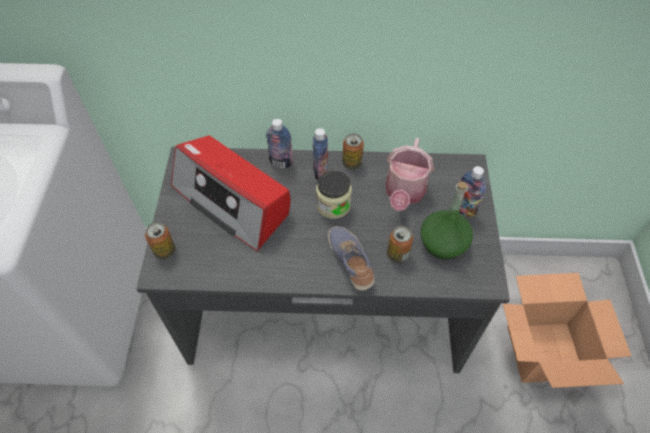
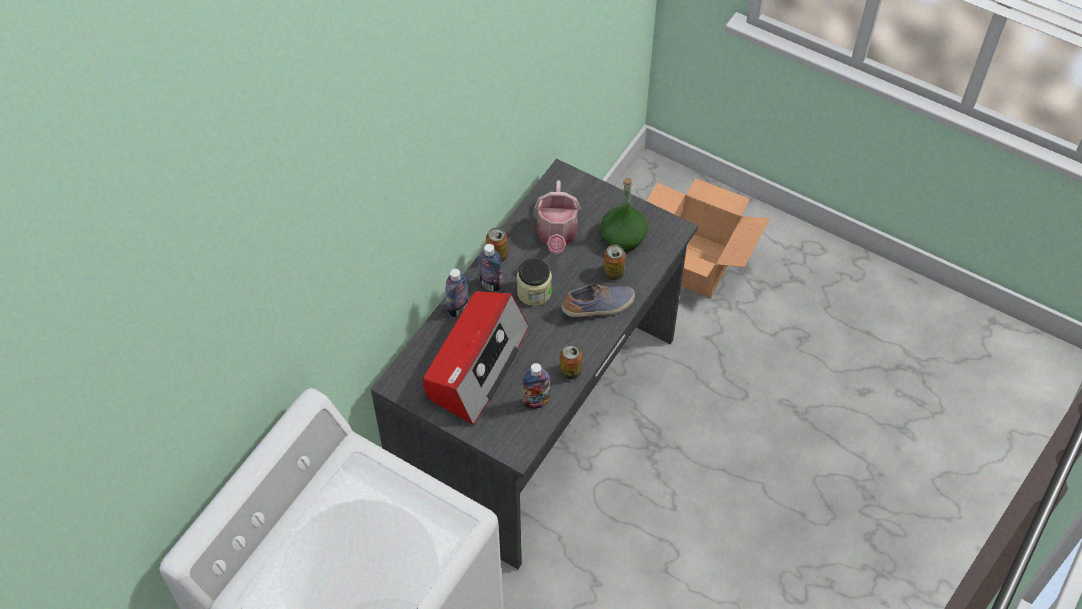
camera: 60 degrees left, 0 degrees up
can [145,222,176,259] -> can moved to [560,344,582,380]
radio [171,135,290,251] -> radio turned 45 degrees counterclockwise [423,291,529,425]
shoe [328,226,375,291] -> shoe turned 150 degrees clockwise [561,284,635,317]
watering can [386,138,434,211] -> watering can turned 45 degrees clockwise [534,181,581,254]
bottle [459,166,486,217] -> bottle moved to [522,363,550,409]

